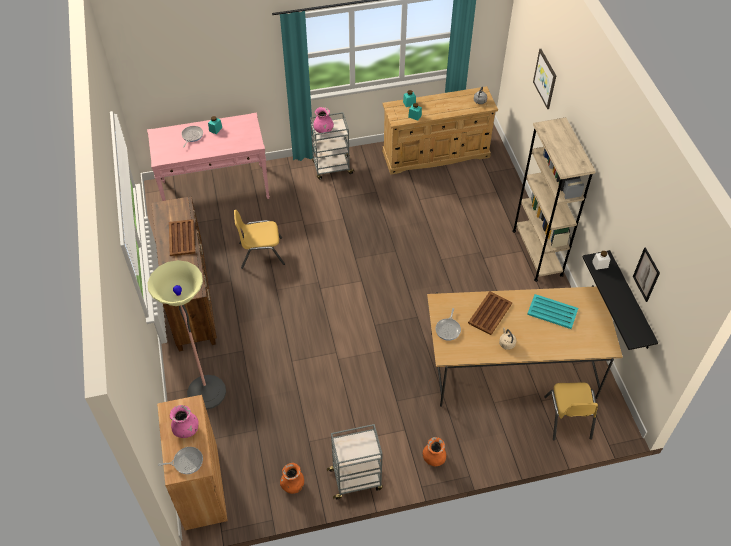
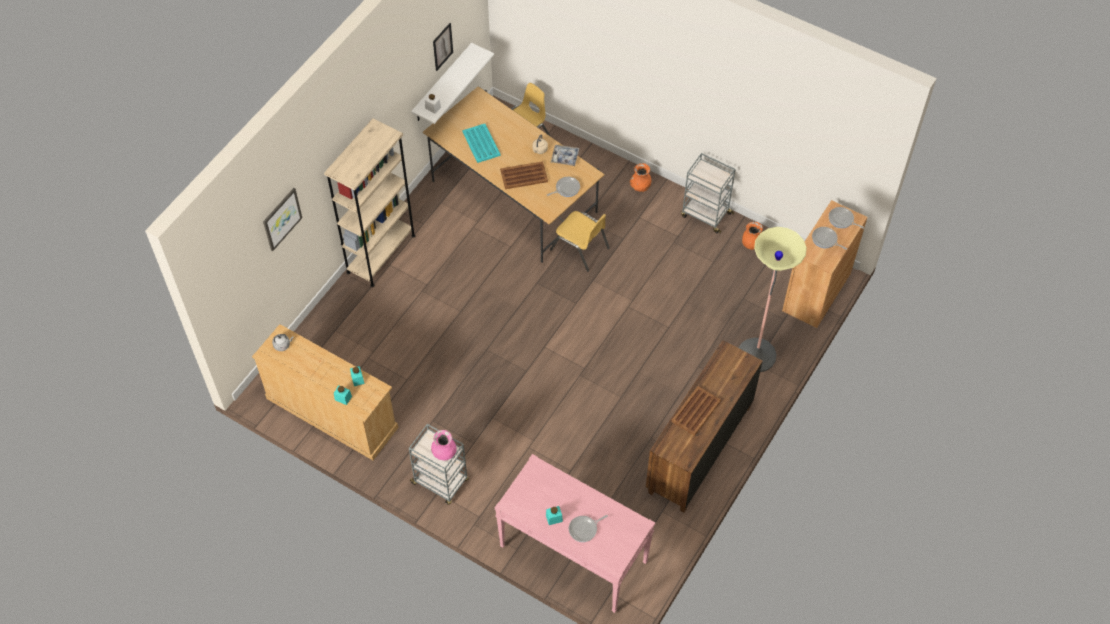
camera: 135 degrees left, 5 degrees up
pink vase [170,405,199,438] -> frying pan [812,227,847,250]
yellow chair [234,210,285,269] -> yellow chair moved to [550,211,610,272]
black shelf [583,250,658,350] -> white shelf [411,43,494,124]
none -> tray [551,145,580,166]

